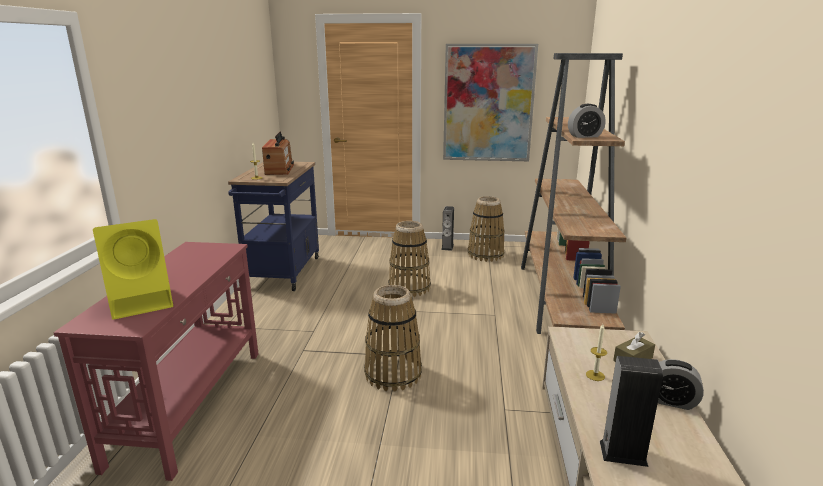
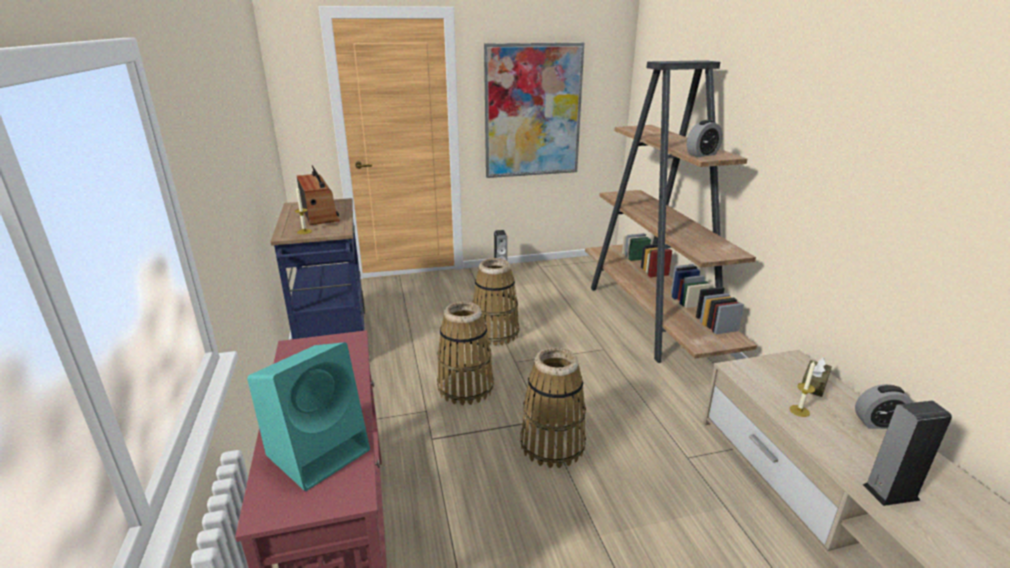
camera: 20 degrees left, 5 degrees up
yellow speaker [93,219,173,320] -> turquoise speaker [247,342,370,491]
basket [468,196,505,262] -> basket moved to [437,301,494,405]

